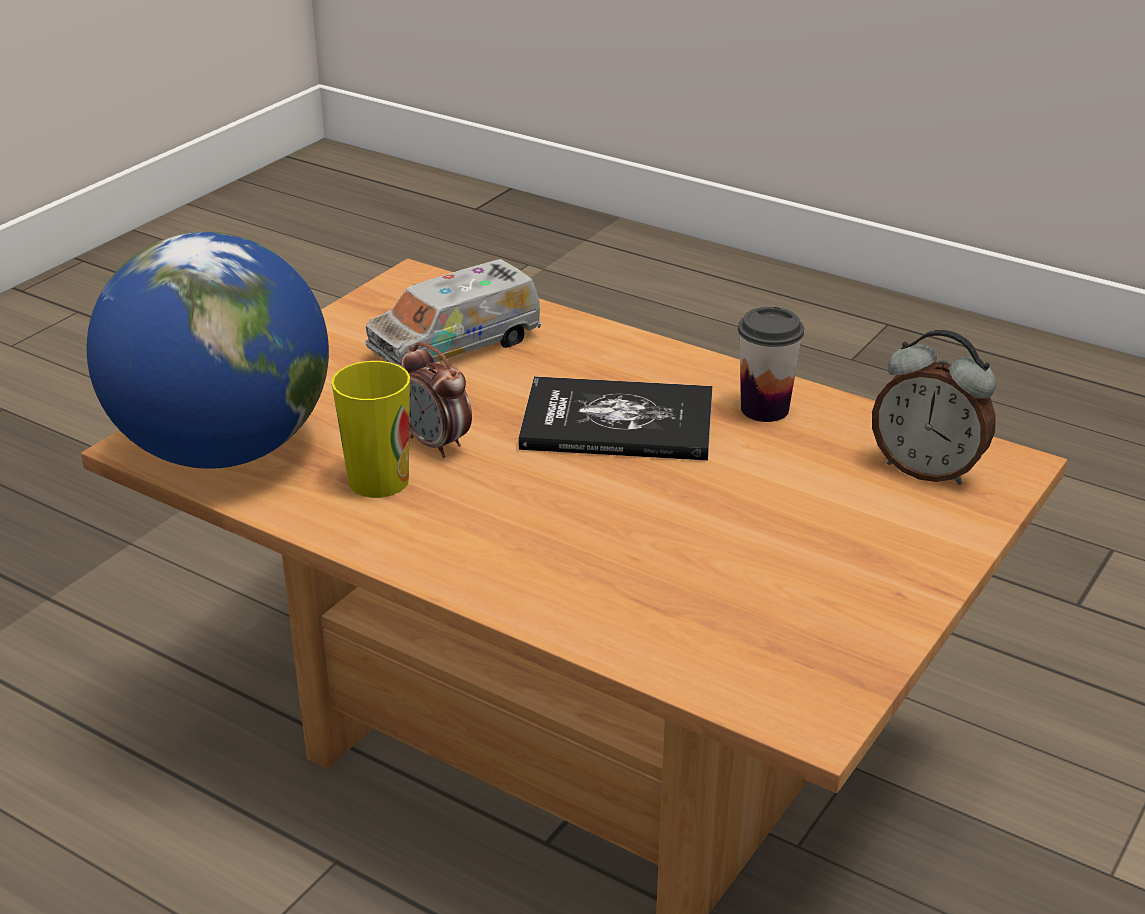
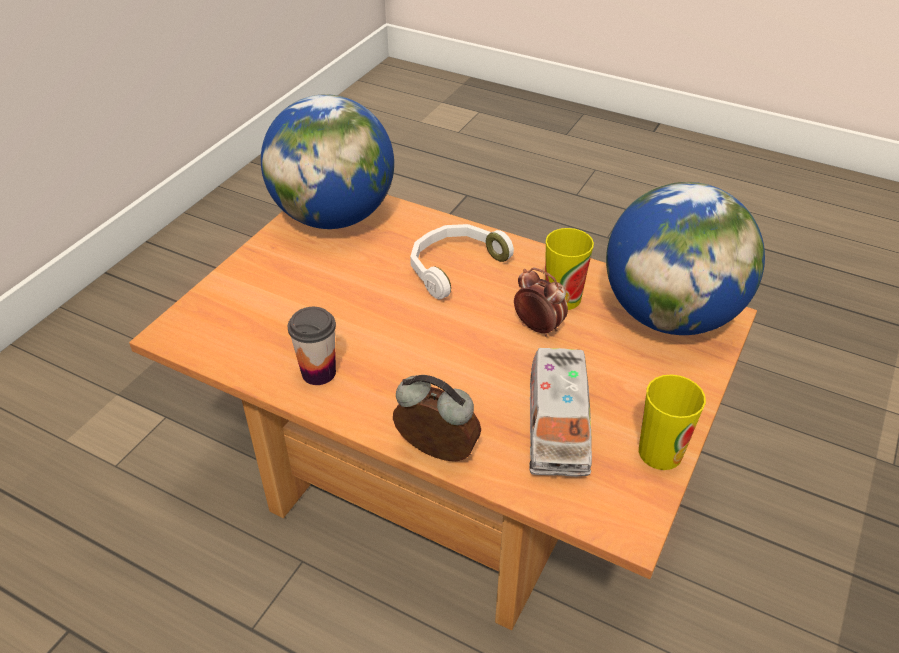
camera: 175 degrees right, 10 degrees up
toy truck [365,259,542,366] -> toy truck turned 135 degrees clockwise [529,348,592,477]
book [519,376,713,461] -> none
alarm clock [872,330,996,485] -> alarm clock moved to [393,375,481,461]
none -> globe [261,94,394,229]
none -> white headphones [410,224,514,299]
none -> cup [639,374,706,470]

